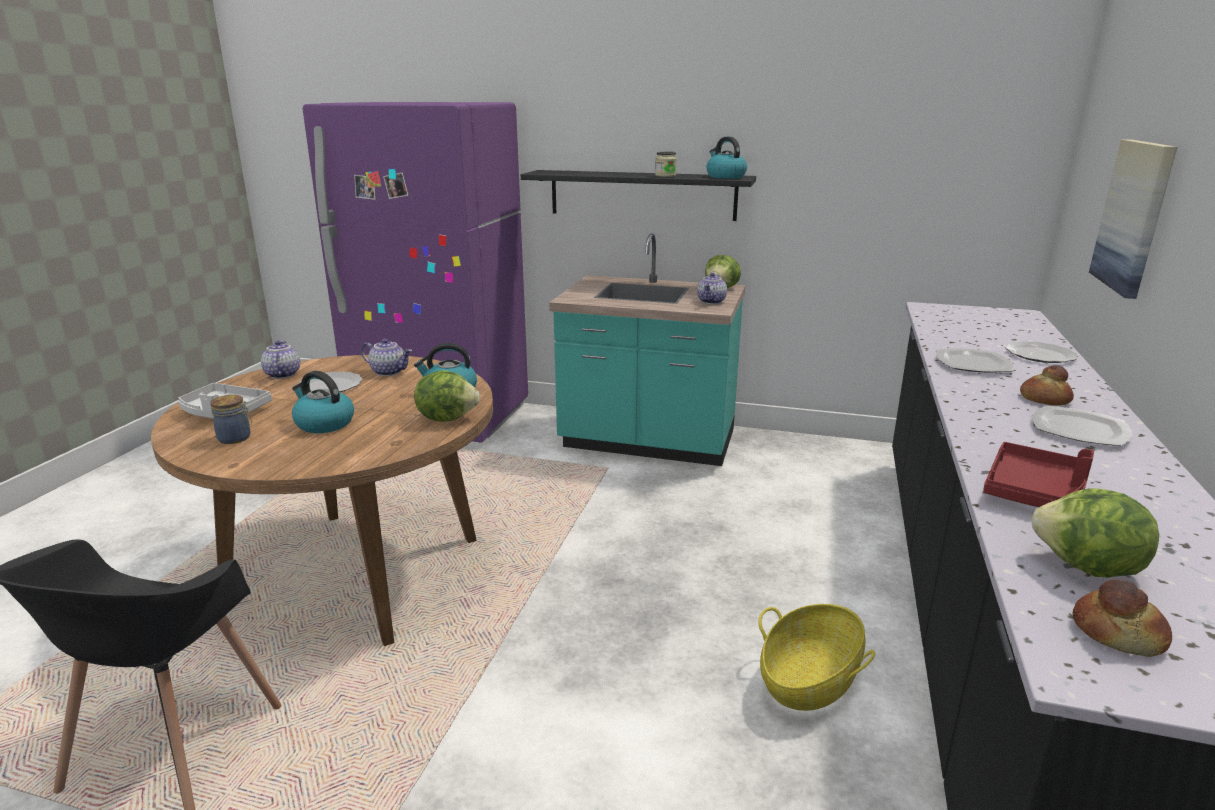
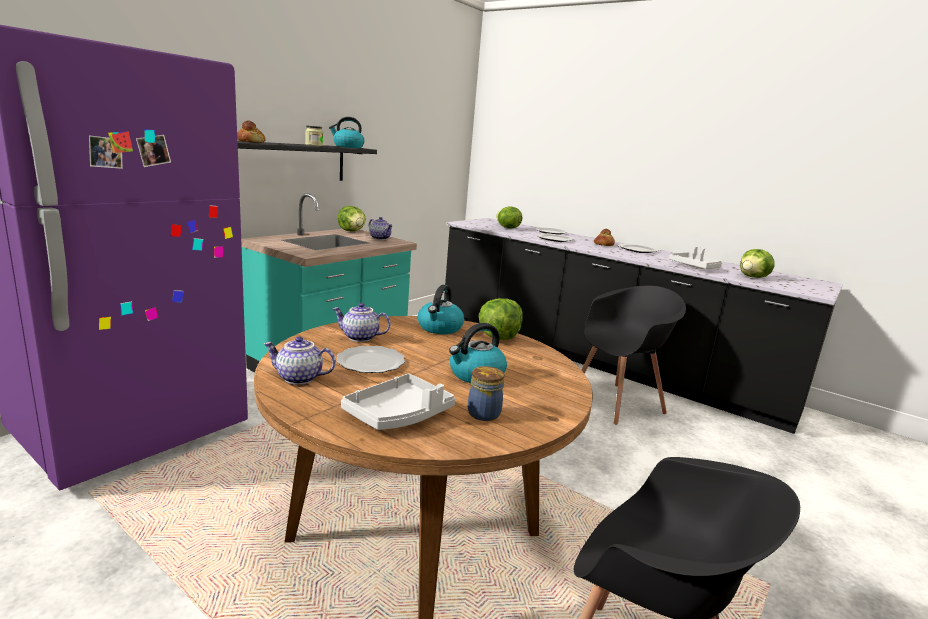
camera: 70 degrees left, 5 degrees down
teapot [361,338,412,376] -> teapot turned 120 degrees counterclockwise [332,303,391,342]
basket [758,604,875,711] -> black chair [582,286,686,425]
red tray [983,442,1094,507] -> grey tray [669,247,722,269]
bread [1073,580,1172,657] -> bread moved to [237,120,265,143]
picture [1089,139,1177,299] -> none
none -> lettuce [496,206,522,229]

